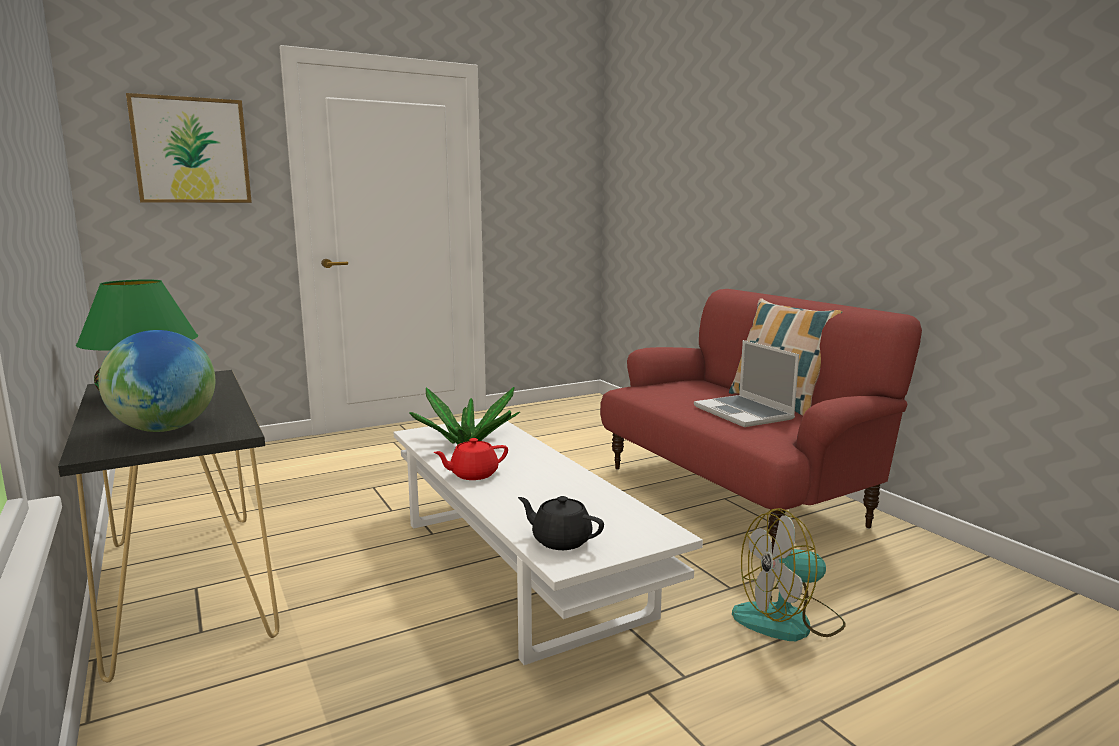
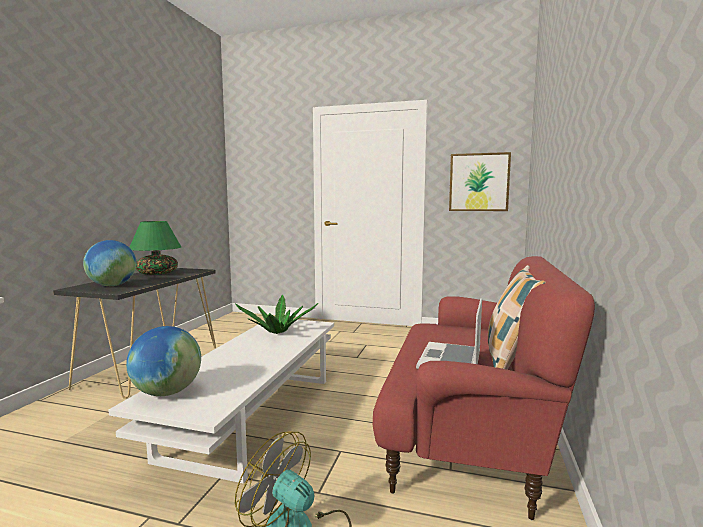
camera: 45 degrees right, 5 degrees down
picture [126,93,252,203] -> picture moved to [449,152,511,211]
red teapot [433,438,508,480] -> none
black teapot [518,496,604,550] -> globe [126,326,201,396]

